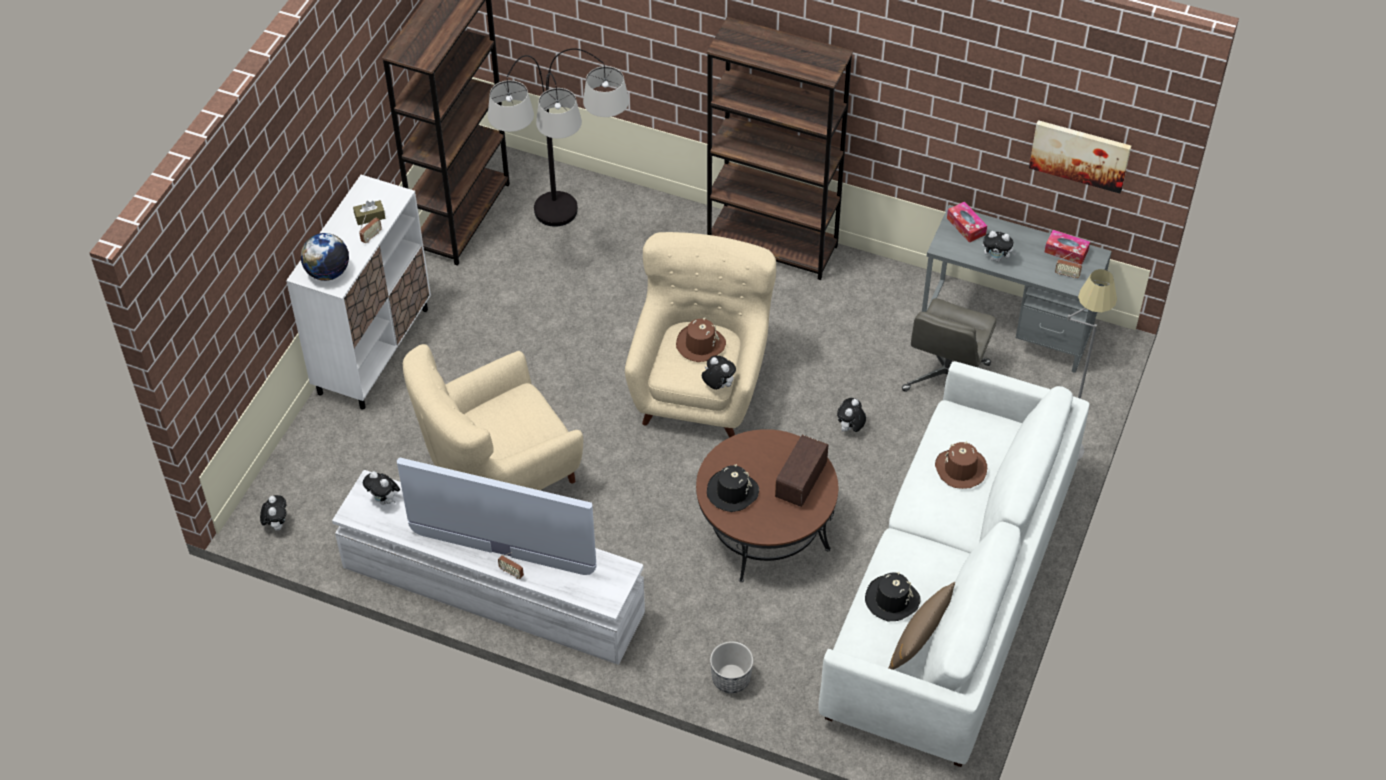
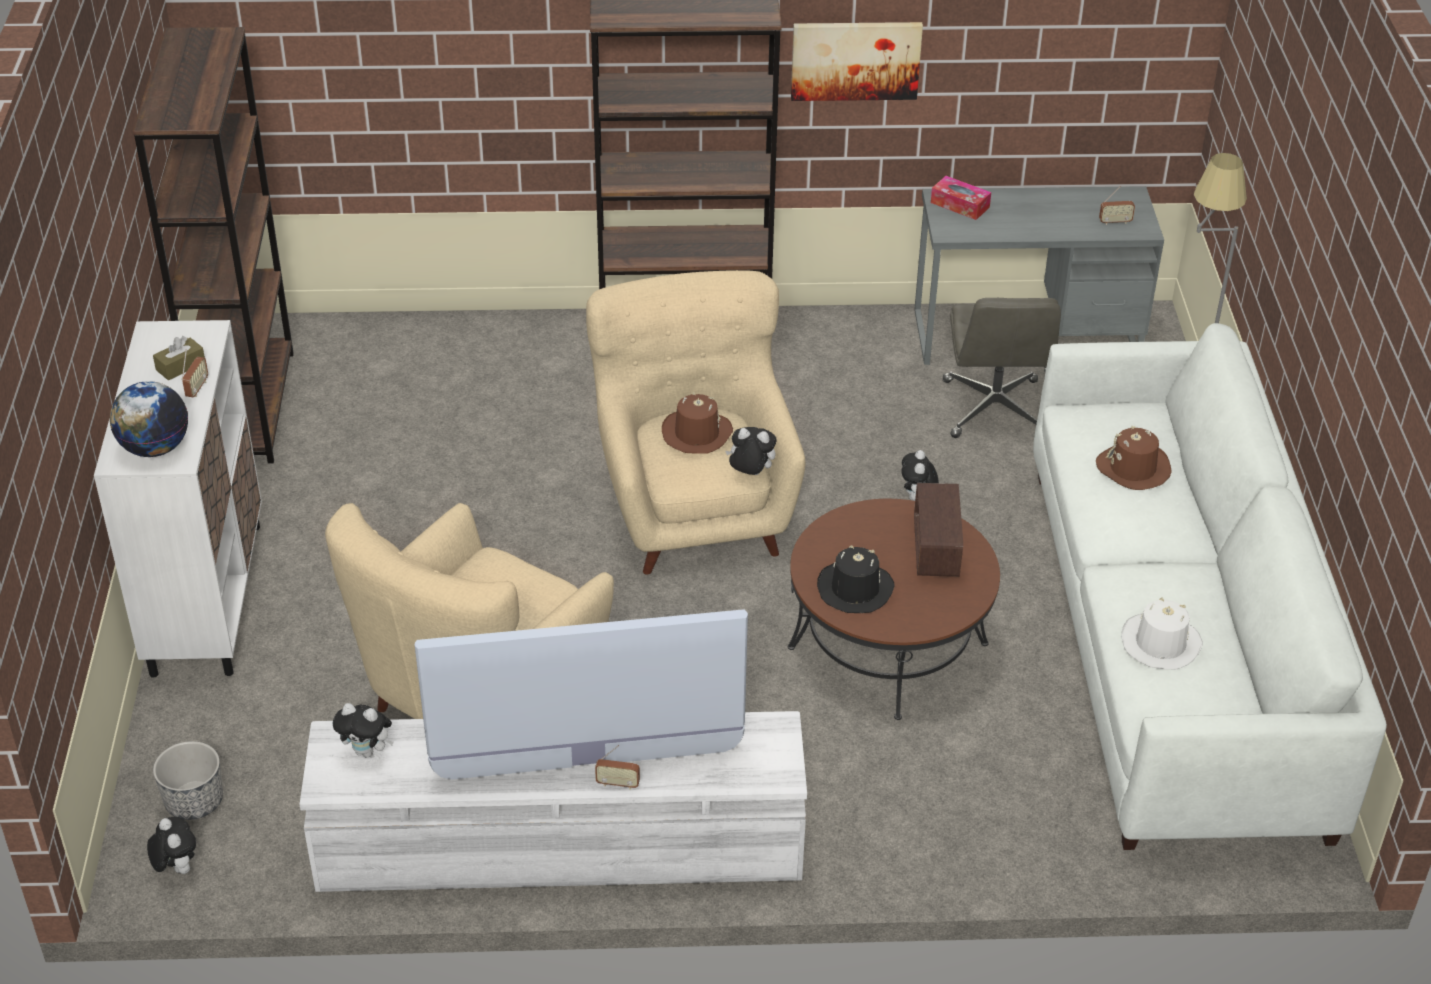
camera: 25 degrees left, 10 degrees down
floor lamp [488,48,629,227] -> none
planter [710,641,753,693] -> planter moved to [153,741,223,820]
black hat [865,572,920,621] -> white hat [1121,598,1203,670]
brown pillow [889,582,955,670] -> none
plush toy [983,231,1016,262] -> none
picture [1029,120,1131,194] -> picture moved to [791,22,923,101]
tissue box [1045,230,1090,265] -> none

